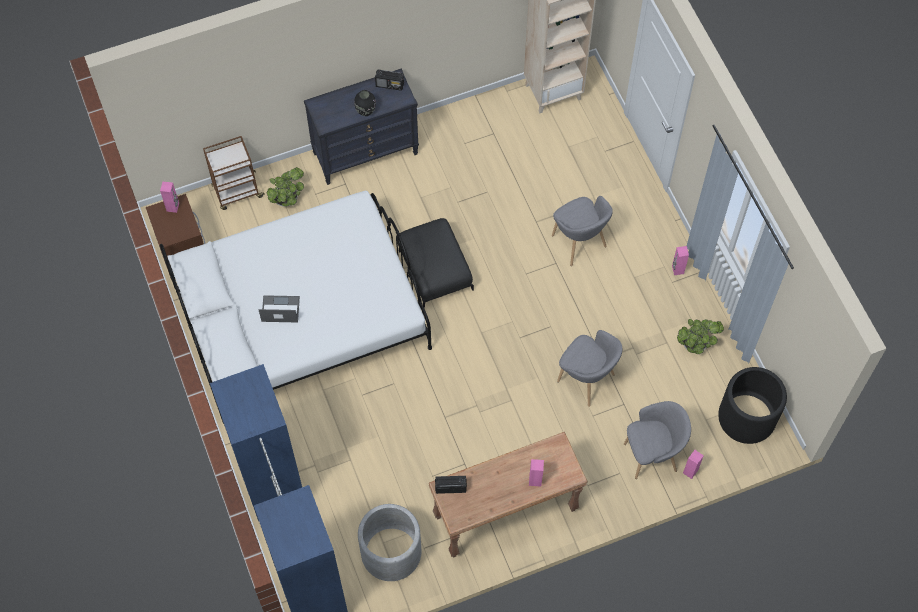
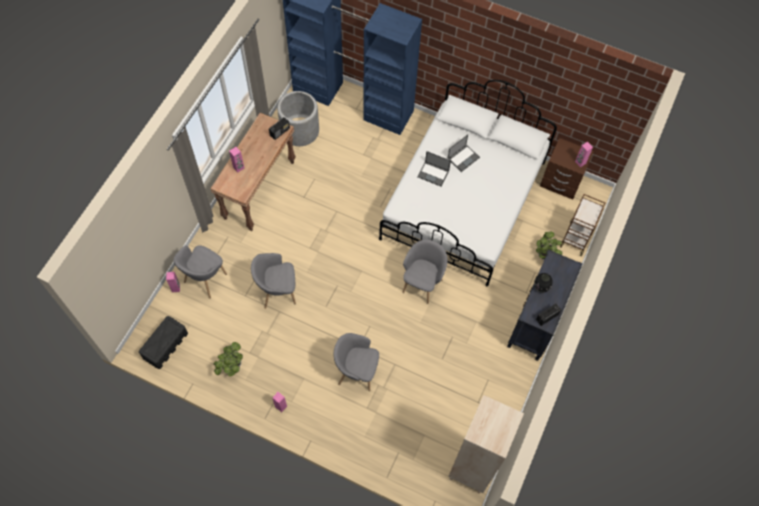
camera: 135 degrees right, 0 degrees up
black ottoman [397,218,474,308] -> grey armchair [402,240,448,304]
black planter [718,367,787,444] -> black storage box [139,316,188,369]
none -> laptop [417,151,451,187]

